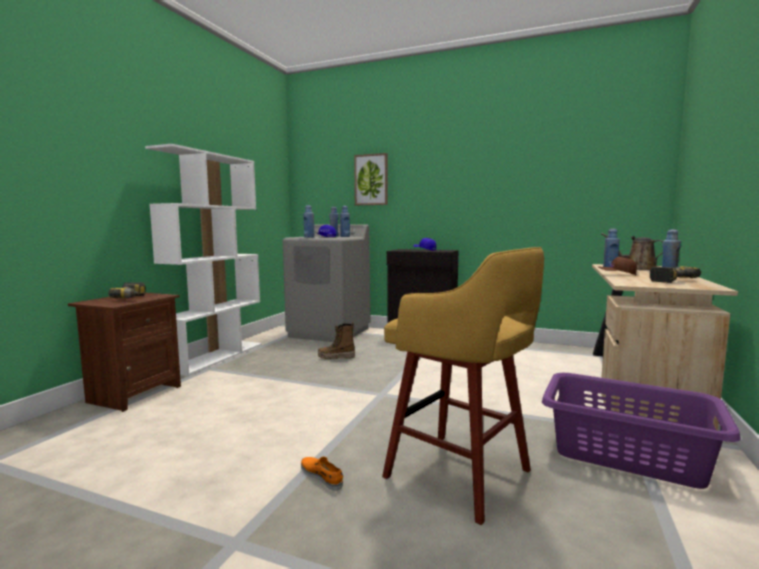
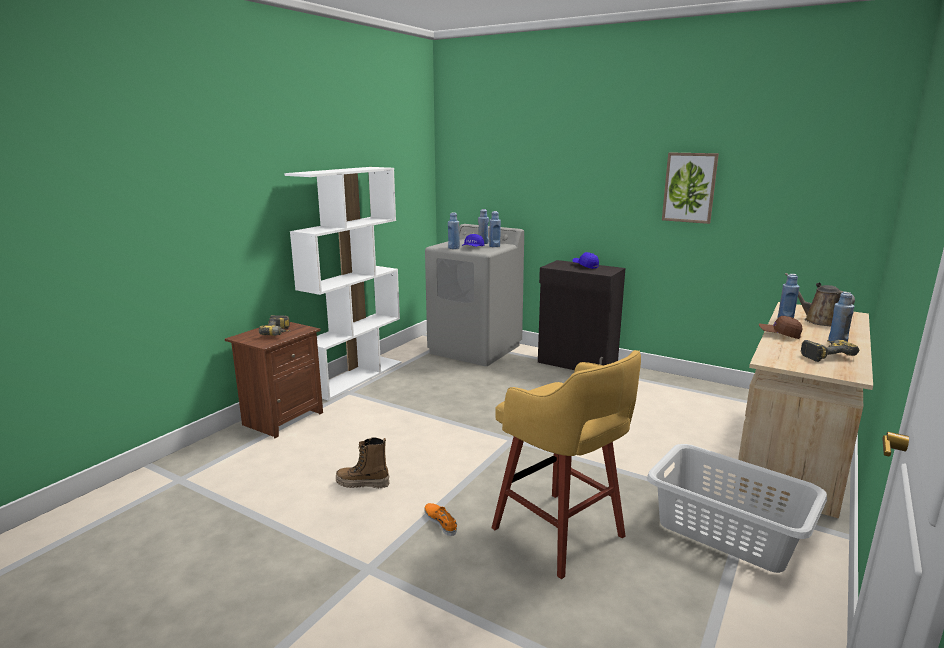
camera: 10 degrees right, 10 degrees up
boot [318,322,355,359] -> boot moved to [336,437,390,488]
picture [354,153,388,206] -> picture moved to [662,152,719,224]
purple laundry basket [542,373,741,489] -> grey laundry basket [647,444,827,573]

